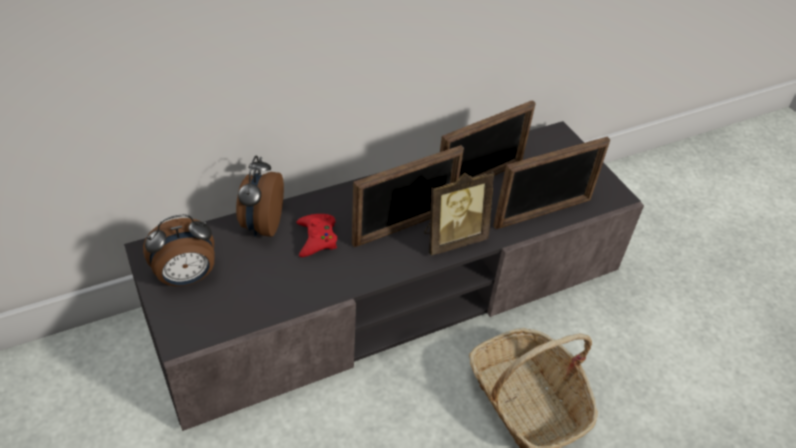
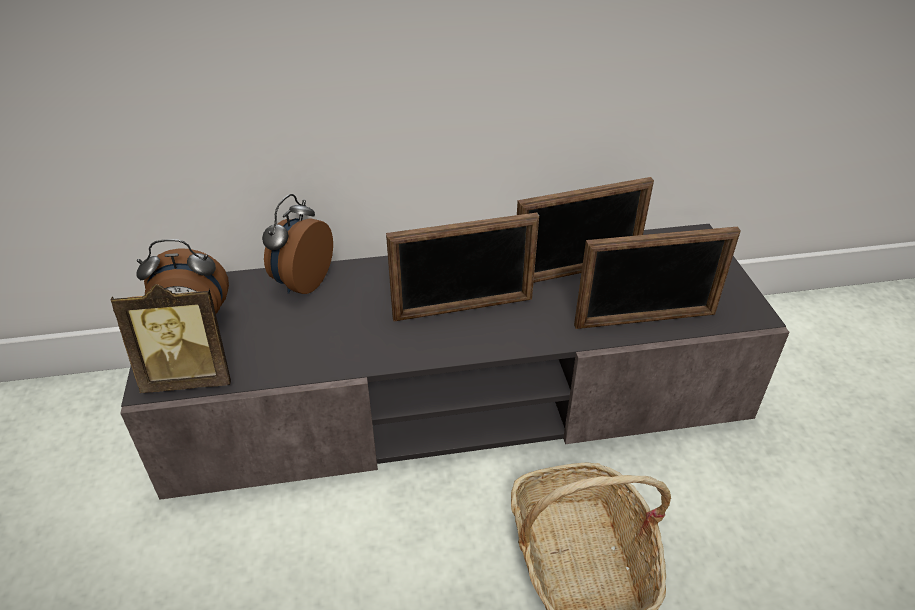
camera: 20 degrees right, 5 degrees down
red game controller [297,214,337,257] -> none
picture frame [424,171,494,256] -> picture frame moved to [111,284,231,393]

